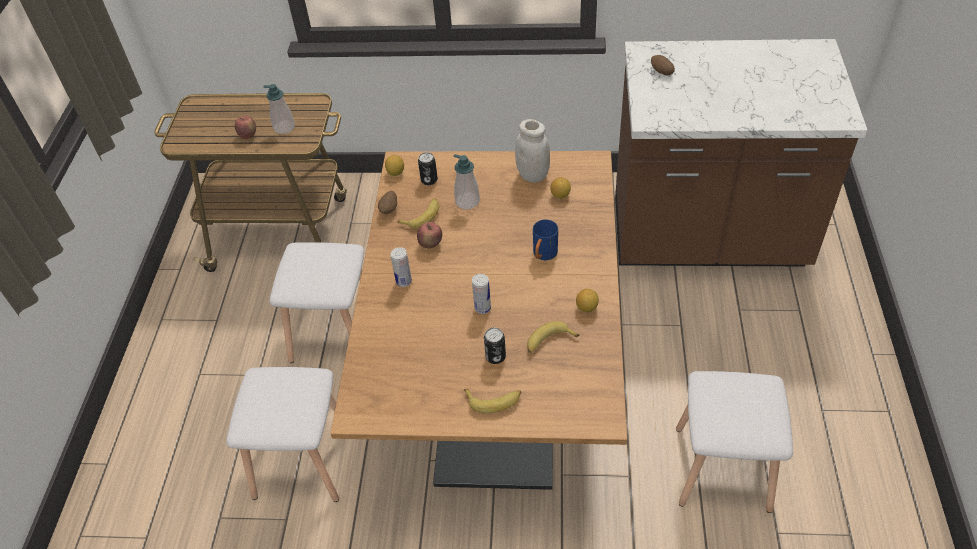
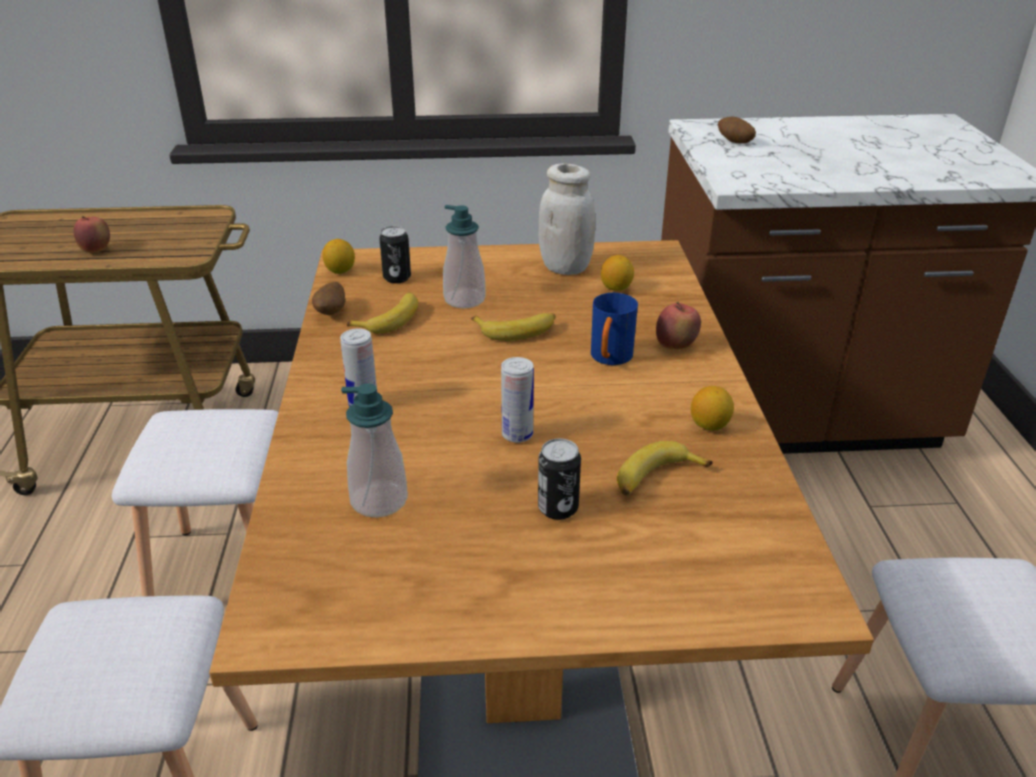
camera: 10 degrees left, 15 degrees down
soap dispenser [263,84,295,134] -> soap dispenser moved to [341,383,408,518]
apple [417,222,442,248] -> apple moved to [656,302,701,350]
banana [464,389,521,413] -> banana moved to [471,313,556,341]

